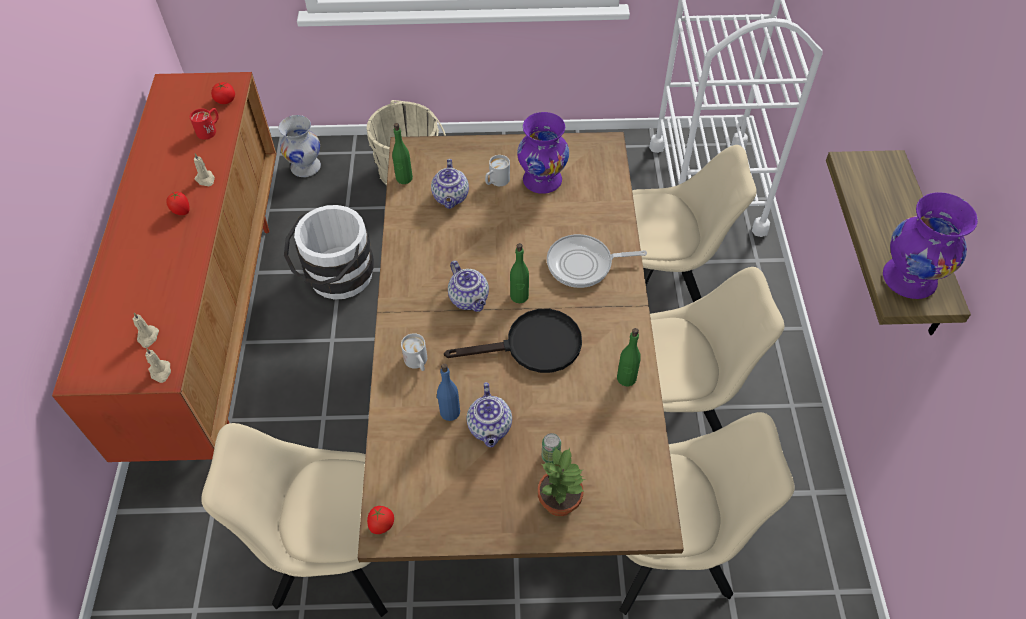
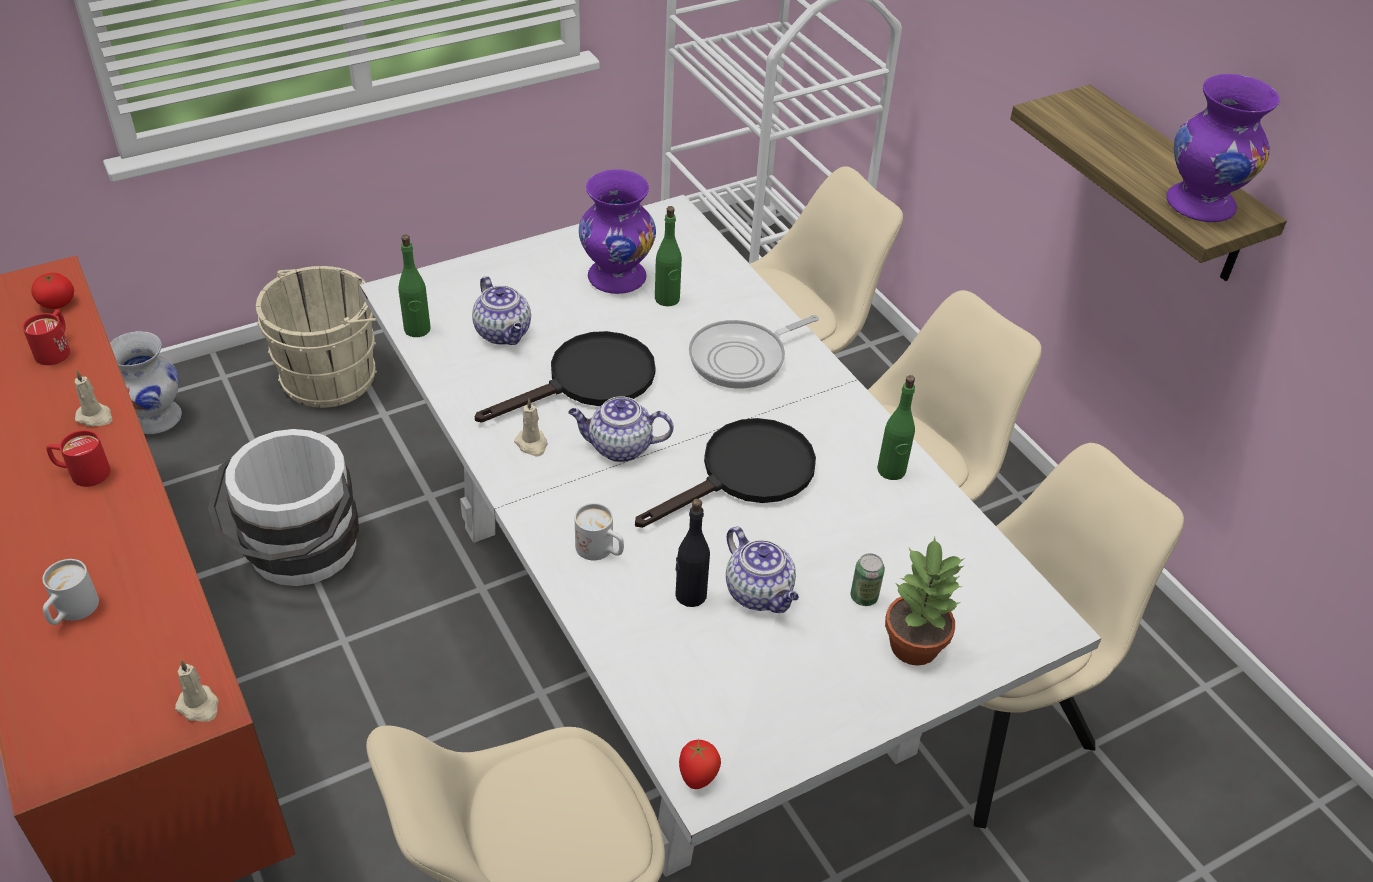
camera: 30 degrees left, 10 degrees down
beige candle [133,313,159,348] -> beige candle moved to [514,399,548,457]
tomato [167,192,189,215] -> red mug [46,430,111,487]
brown dining table [358,132,684,562] -> white dining table [360,195,1101,877]
blue bottle [437,364,460,421] -> black bottle [675,499,710,607]
teapot [448,261,489,312] -> teapot turned 150 degrees clockwise [568,396,674,462]
white mug [485,155,510,186] -> white mug moved to [43,559,99,625]
green bottle [510,243,529,303] -> green bottle moved to [655,206,682,306]
none -> black frying pan [475,331,655,422]

